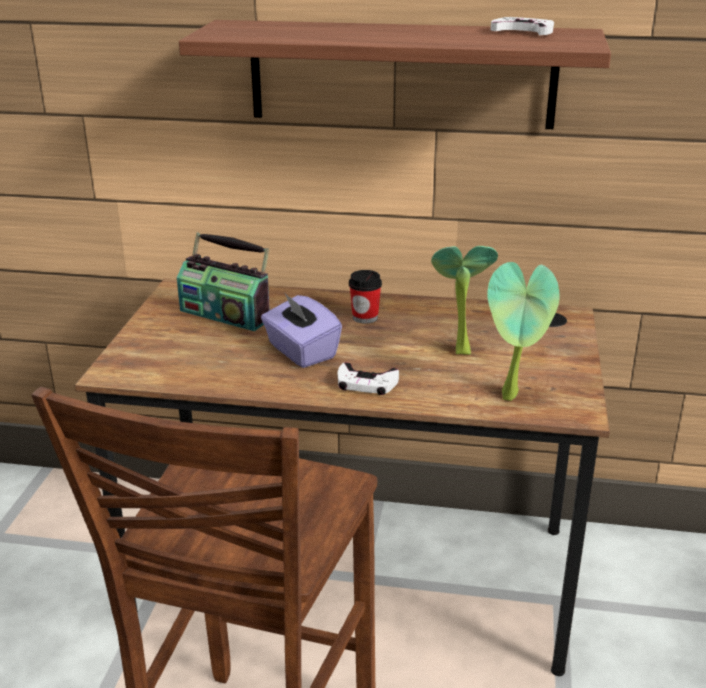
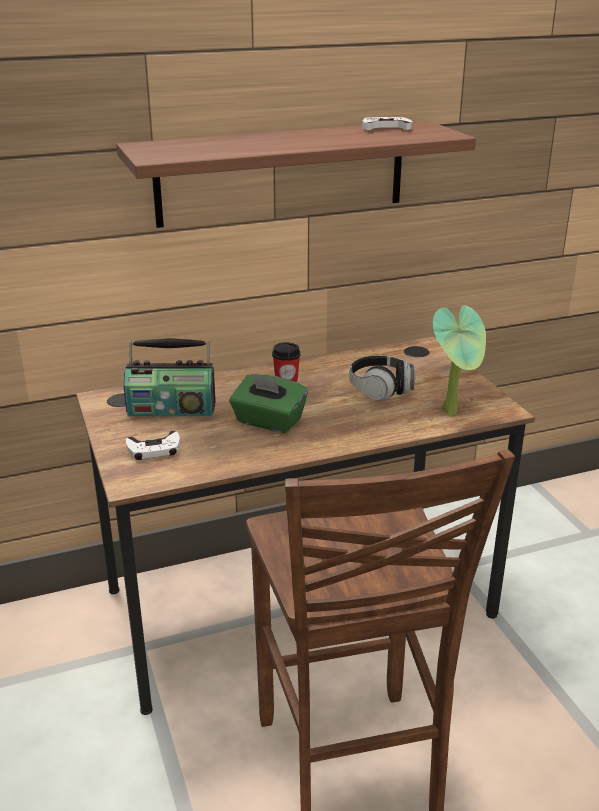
camera: 30 degrees left, 0 degrees up
purple tissue box [261,292,342,368] -> green tissue box [229,373,308,433]
white game controller [337,362,399,395] -> white game controller moved to [126,431,180,460]
potted plant [431,246,498,355] -> headphones [349,356,415,401]

